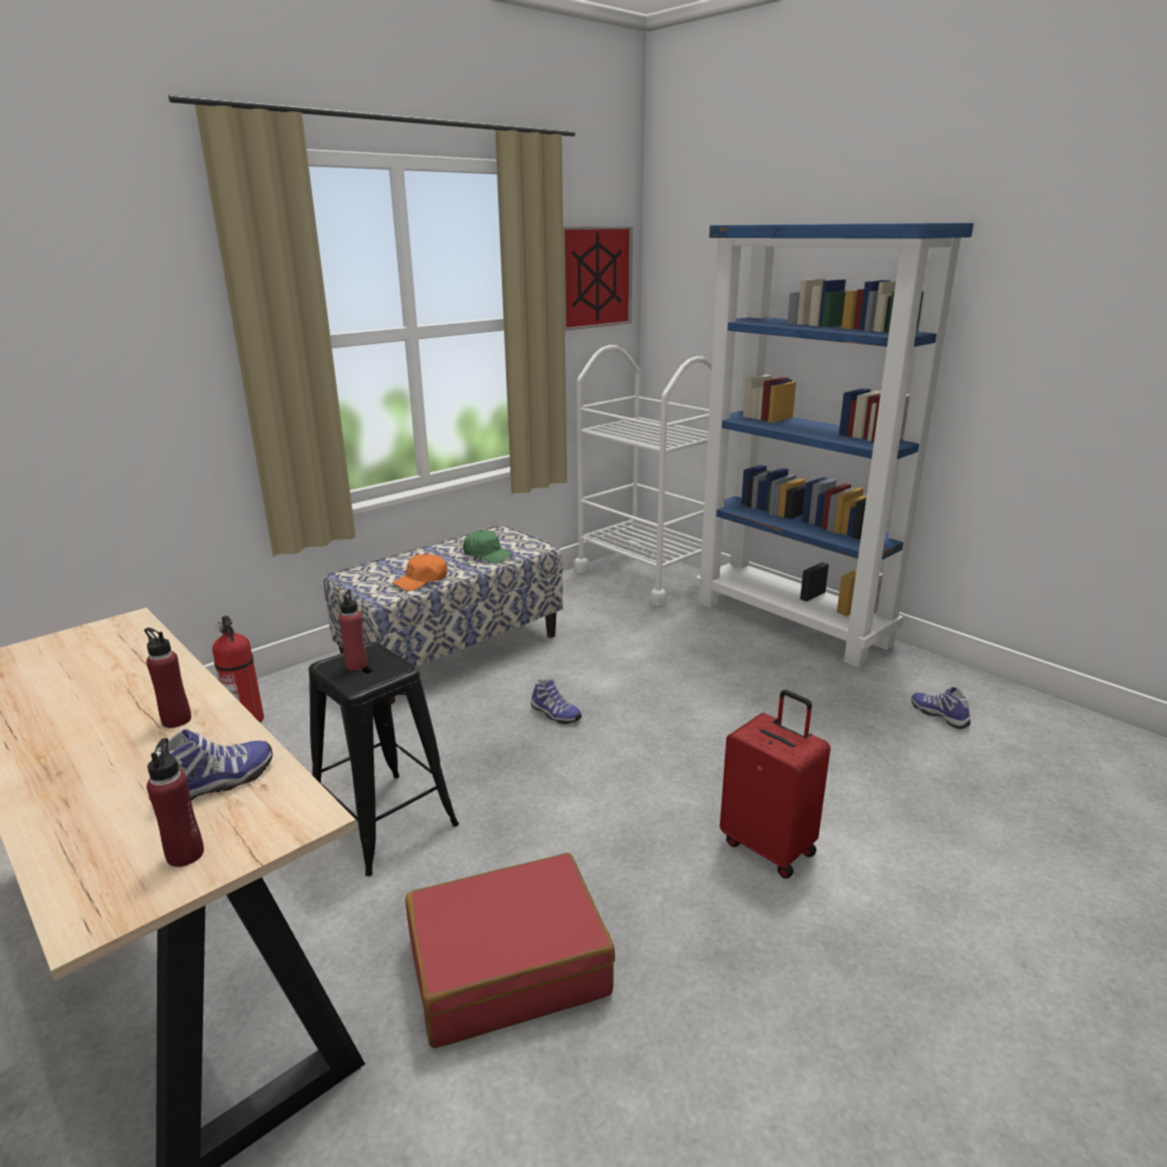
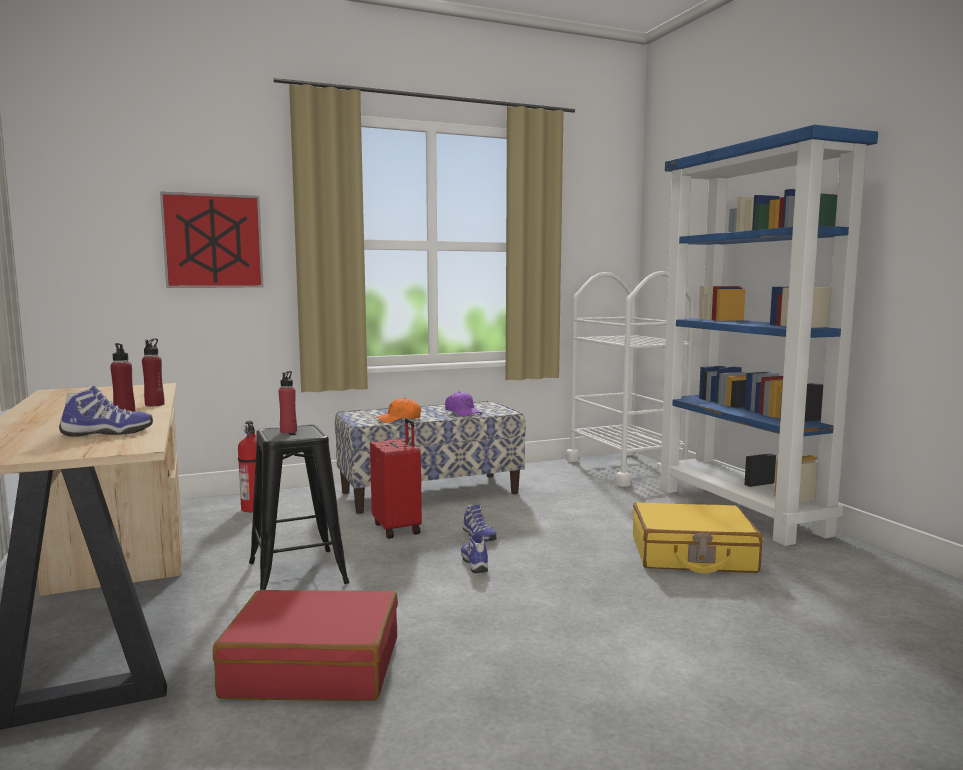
camera: 20 degrees right, 15 degrees down
red bottle [147,738,204,867] -> red bottle moved to [142,339,164,407]
green cap [463,530,513,563] -> purple cap [445,391,482,417]
picture [563,227,633,331] -> picture moved to [160,192,264,288]
red suitcase [720,690,831,879] -> red suitcase moved to [370,418,422,539]
shoe [911,687,970,729] -> shoe moved to [461,533,488,573]
none -> yellow suitcase [633,502,762,573]

